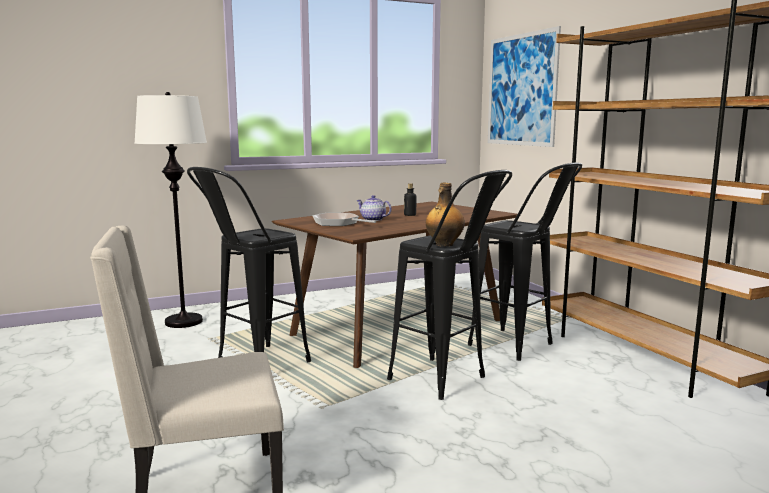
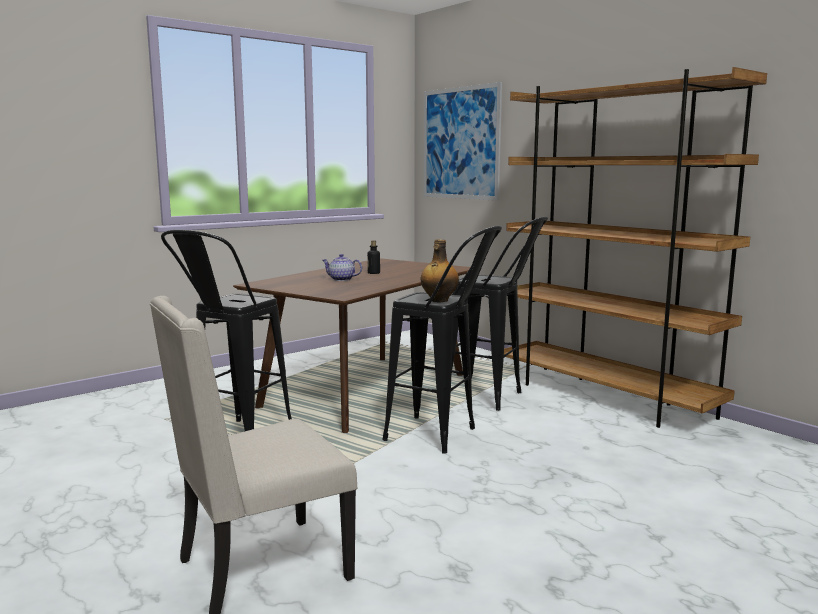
camera: 15 degrees left, 0 degrees up
white floor lamp [134,92,207,328] -> none
frying pan [313,212,376,226] -> none

